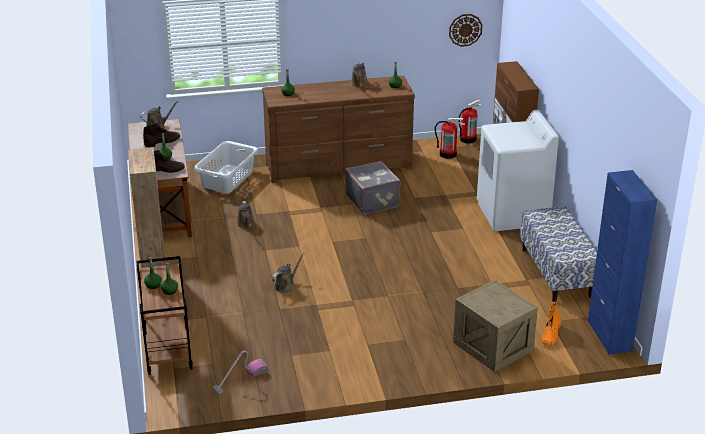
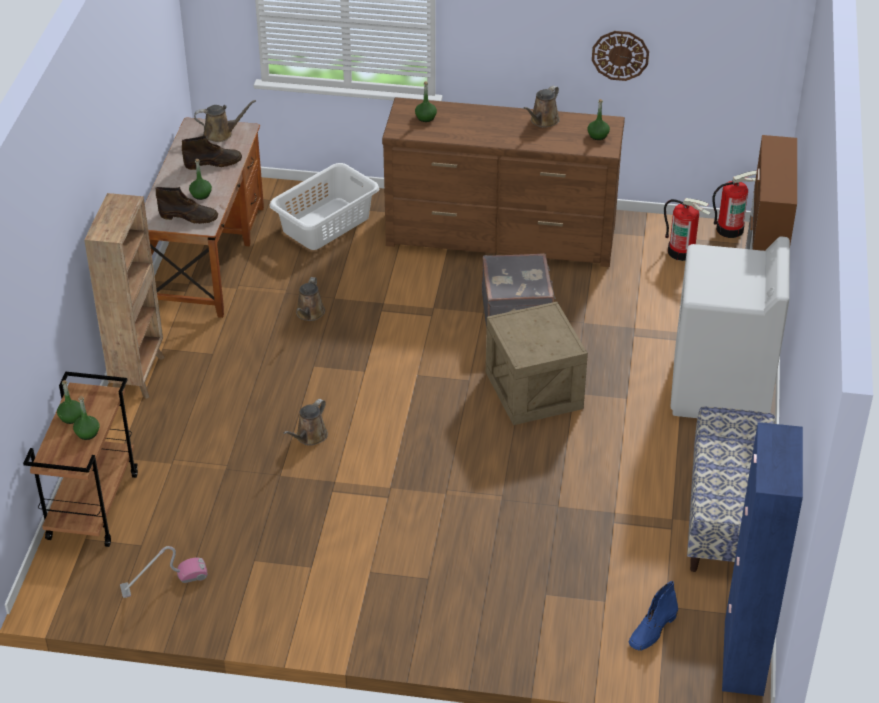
camera: 20 degrees right, 10 degrees up
brown watering can [272,253,304,293] -> brown watering can turned 150 degrees clockwise [283,399,328,446]
wall clock [449,14,482,47] -> wall clock moved to [592,31,649,81]
crate [453,280,538,372] -> crate moved to [486,302,588,425]
orange boot [542,302,561,346] -> blue boot [629,581,678,651]

